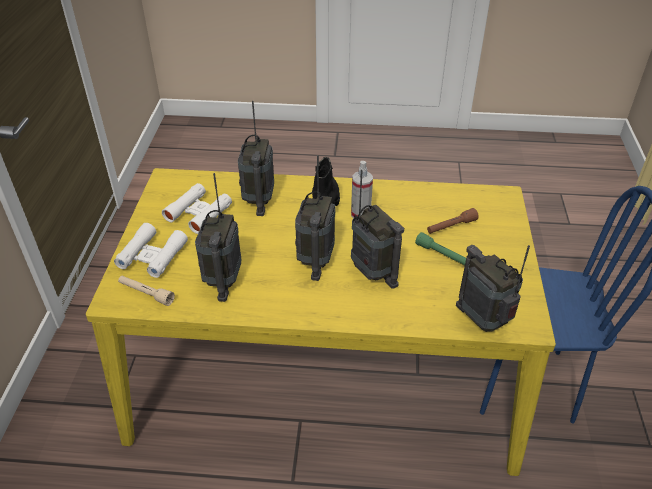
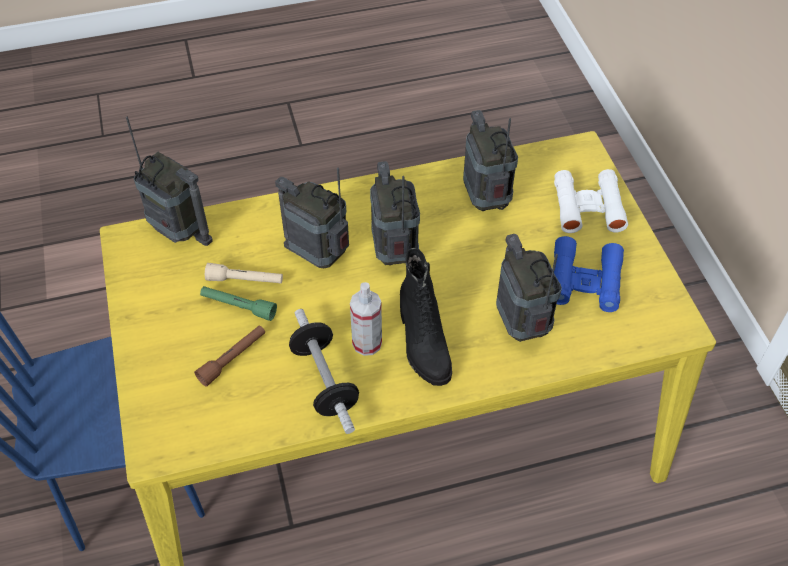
camera: 160 degrees right, 10 degrees up
beige flashlight [118,276,175,306] -> beige flashlight moved to [205,263,283,283]
white binoculars [162,183,232,234] -> blue binoculars [554,236,624,312]
none -> dumbbell [289,309,359,434]

